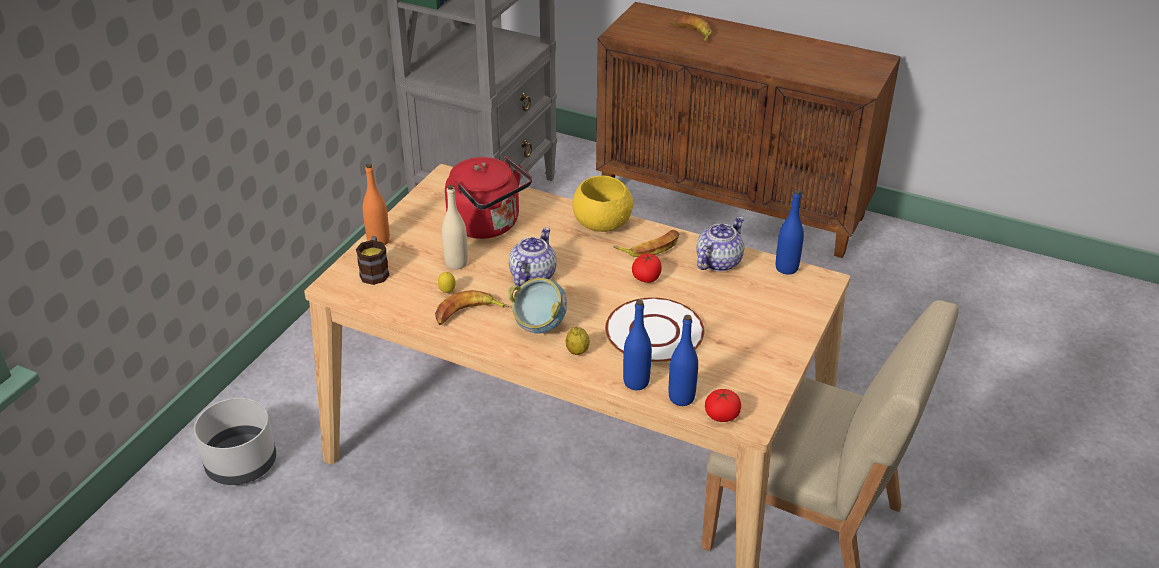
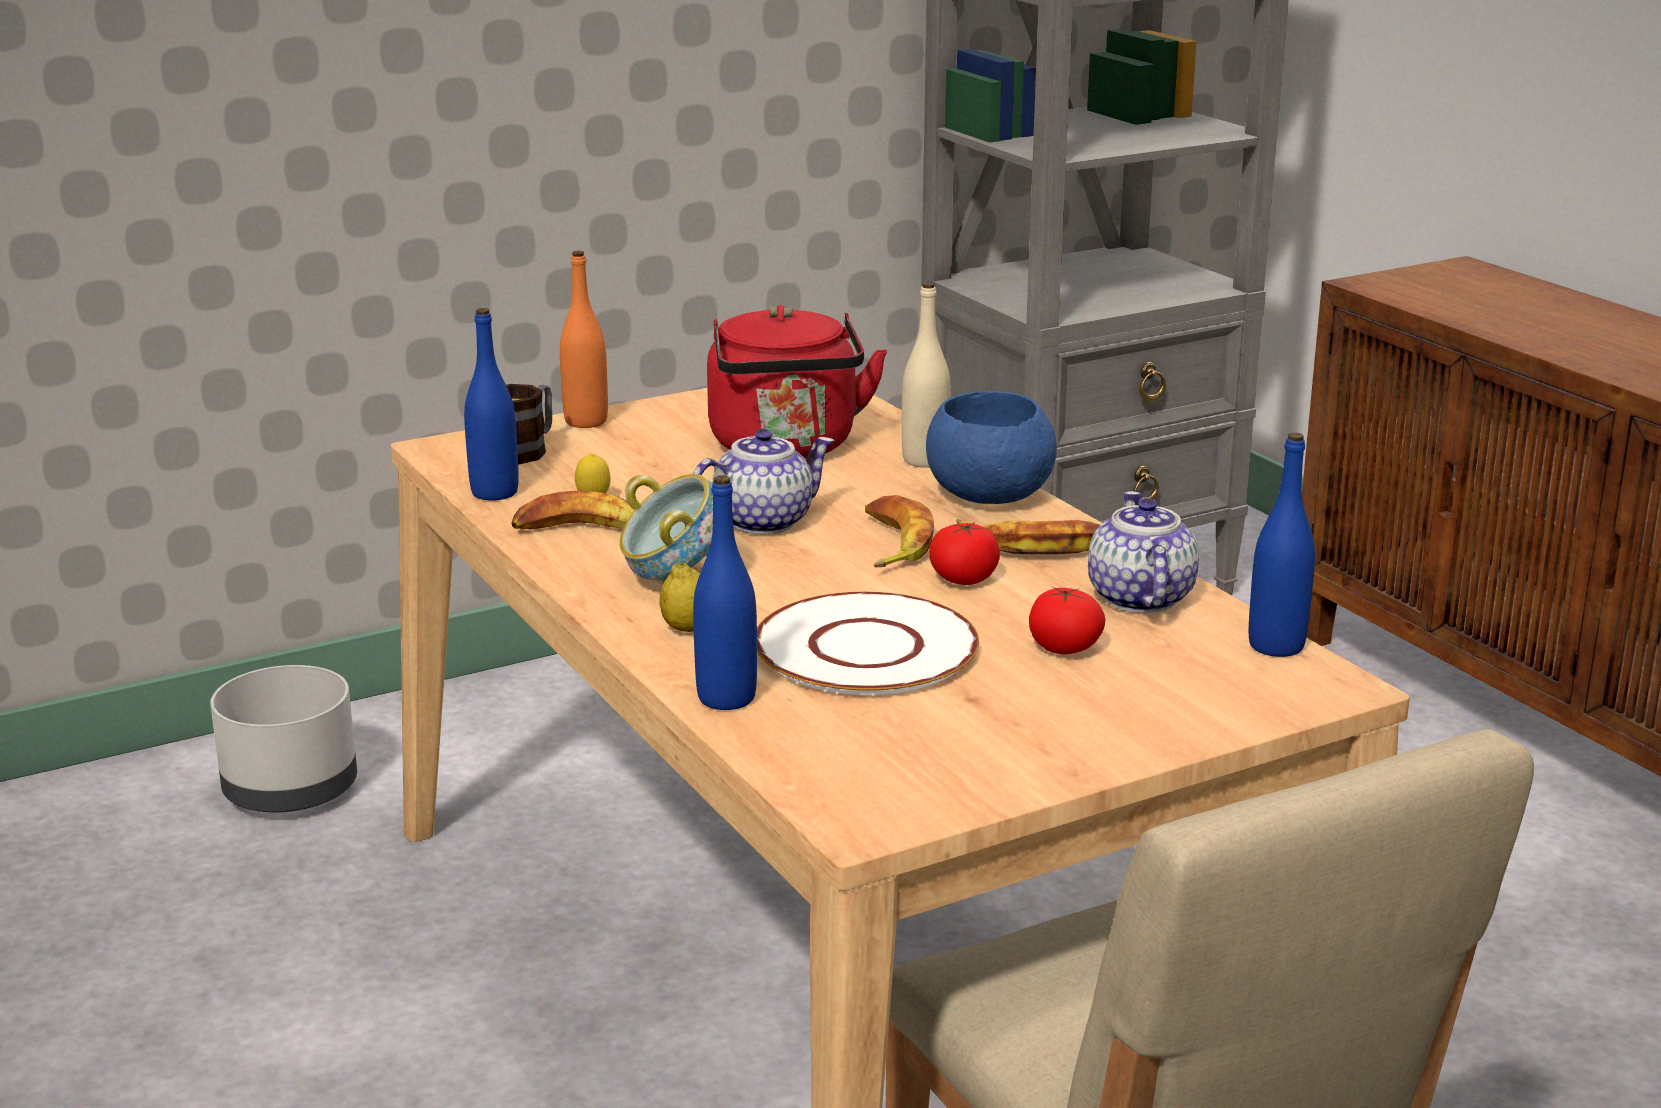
camera: 35 degrees right, 15 degrees down
beige bottle [442,185,468,270] -> beige bottle moved to [902,282,951,468]
yellow bowl [573,176,633,232] -> blue bowl [926,391,1057,504]
blue bottle [669,315,698,406] -> blue bottle moved to [464,308,519,501]
banana [670,15,711,42] -> banana moved to [865,495,934,567]
teapot [696,216,744,271] -> teapot turned 75 degrees counterclockwise [1088,491,1199,613]
tomato [705,389,741,422] -> tomato moved to [1029,587,1105,654]

